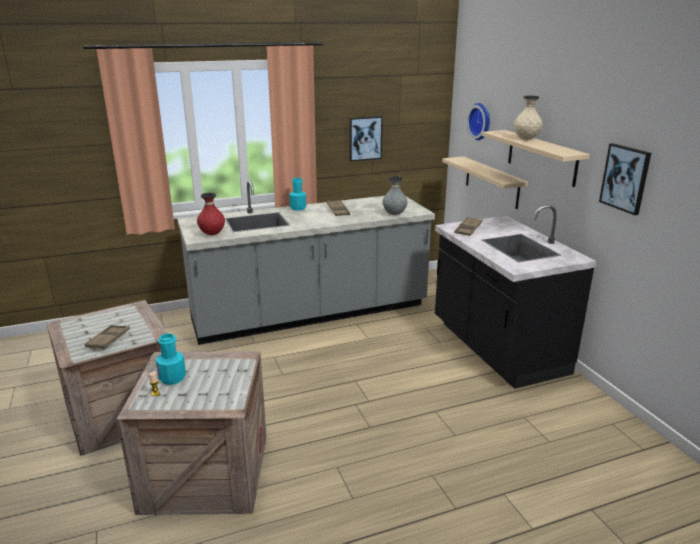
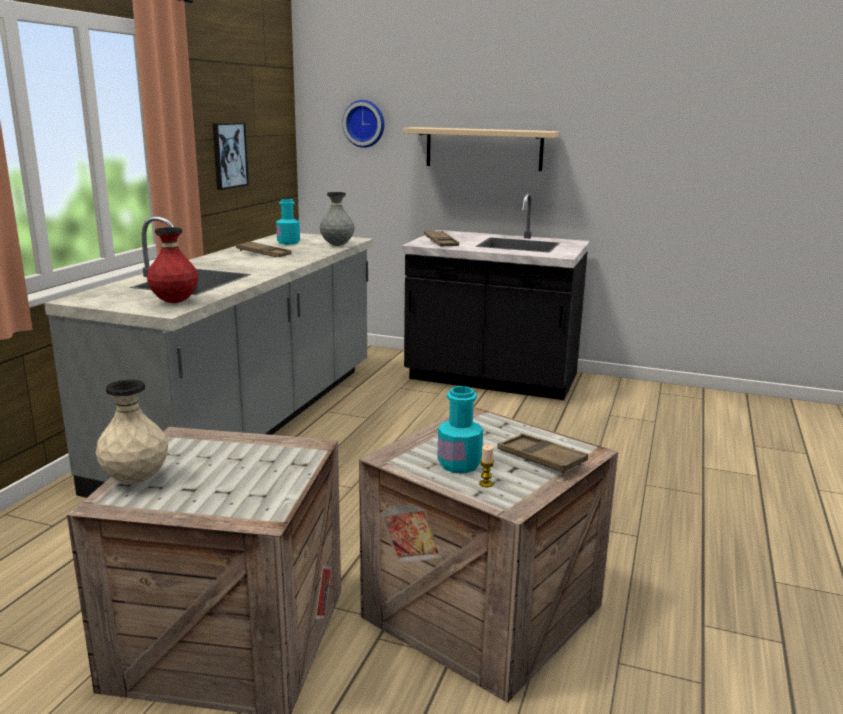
camera: 50 degrees left, 5 degrees down
brown tray [85,325,130,350] -> brown tray moved to [497,433,588,473]
turquoise bottle [289,178,306,211] -> turquoise bottle moved to [276,199,300,245]
beige shelf [442,156,528,209] -> none
beige vase [514,95,543,140] -> beige vase moved to [96,380,168,484]
picture [599,143,651,215] -> none

